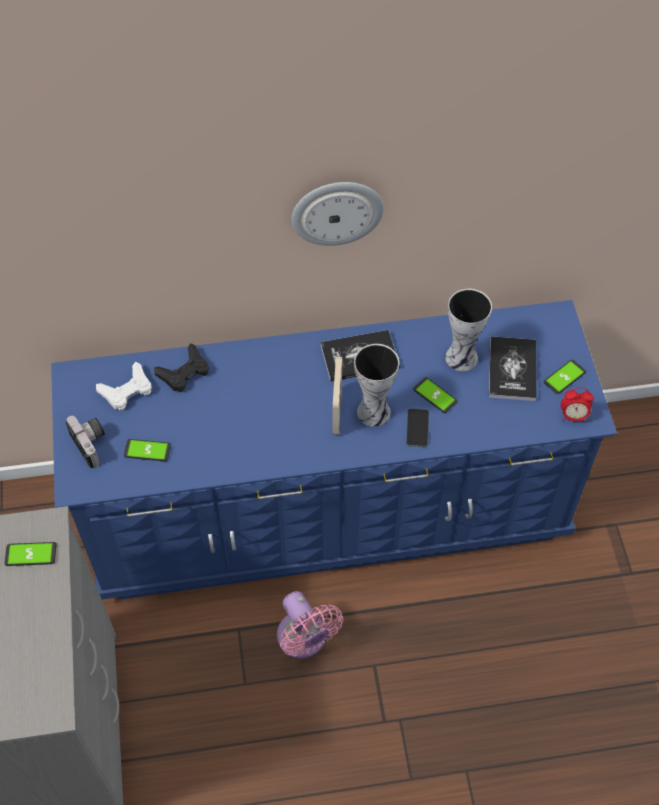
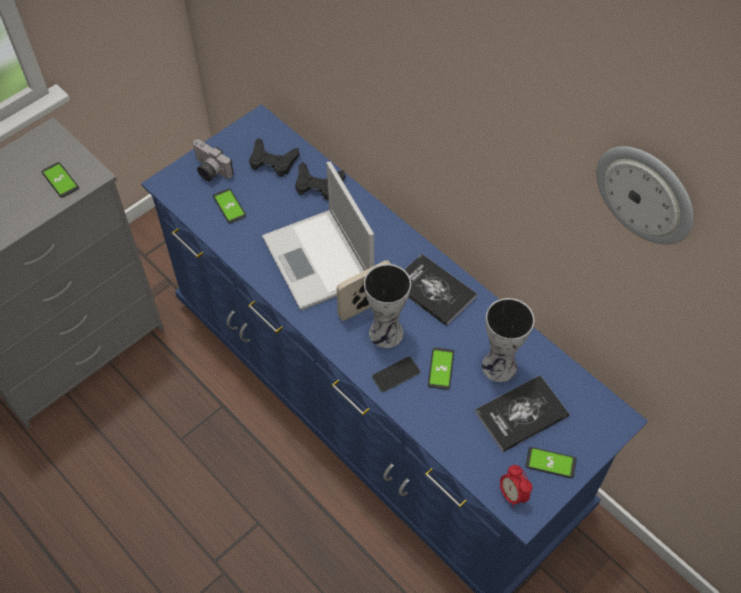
camera: 55 degrees right, 0 degrees up
camera [66,416,105,468] -> camera turned 105 degrees clockwise [193,139,234,181]
white game controller [96,362,152,411] -> black game controller [249,138,300,177]
pink fan [277,591,343,659] -> none
wall clock [292,182,384,246] -> wall clock moved to [596,146,694,245]
none -> laptop [262,162,374,310]

